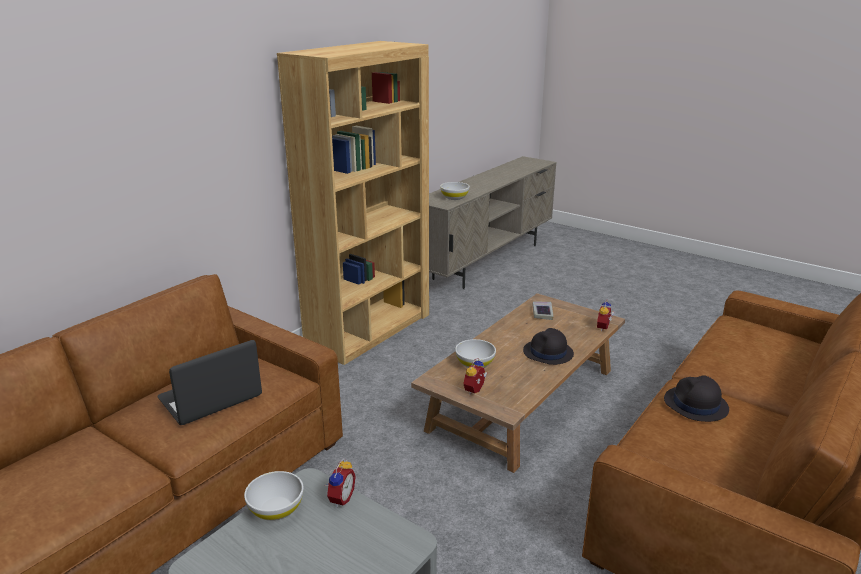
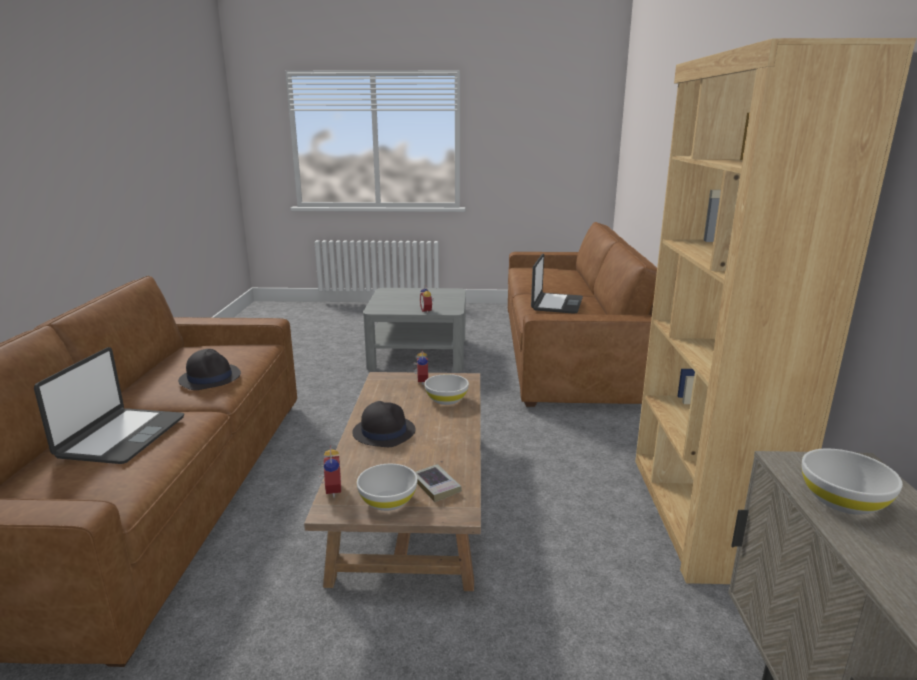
camera: 145 degrees right, 5 degrees down
white bowl [244,471,304,521] -> white bowl moved to [357,464,418,511]
none -> laptop [34,347,184,464]

